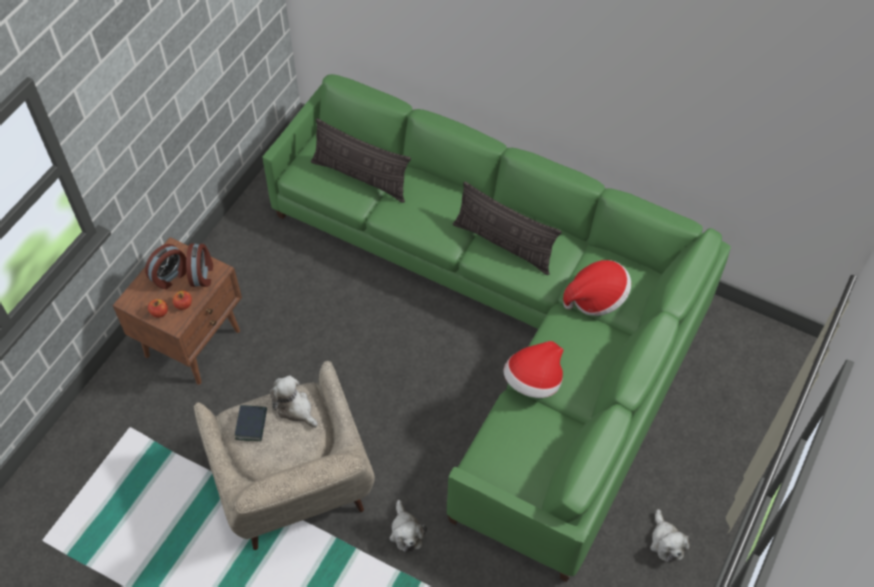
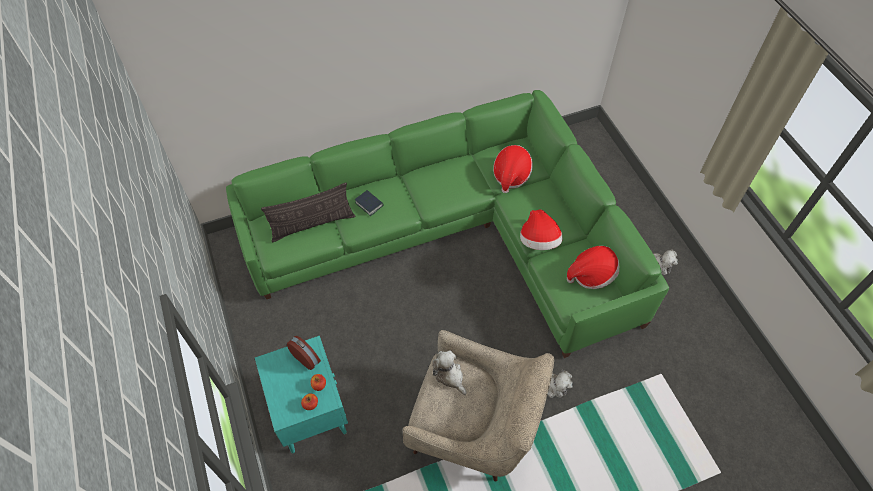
camera: 50 degrees left, 0 degrees up
brown nightstand [112,237,242,385] -> turquoise nightstand [255,336,348,453]
alarm clock [145,244,187,289] -> none
book [235,405,267,441] -> book moved to [355,190,383,216]
plush toy [270,375,318,428] -> plush toy turned 60 degrees clockwise [433,351,467,395]
pillow [453,181,562,275] -> none
none -> hat [567,246,619,289]

